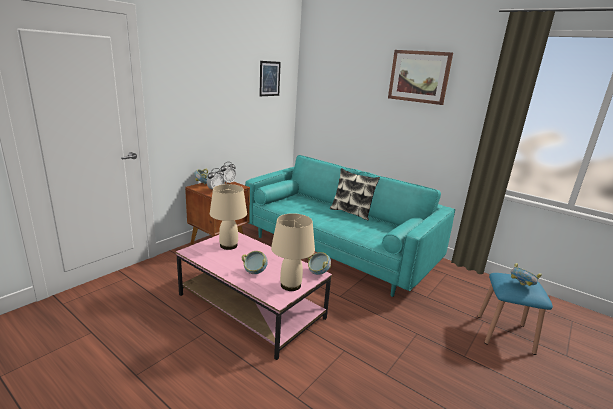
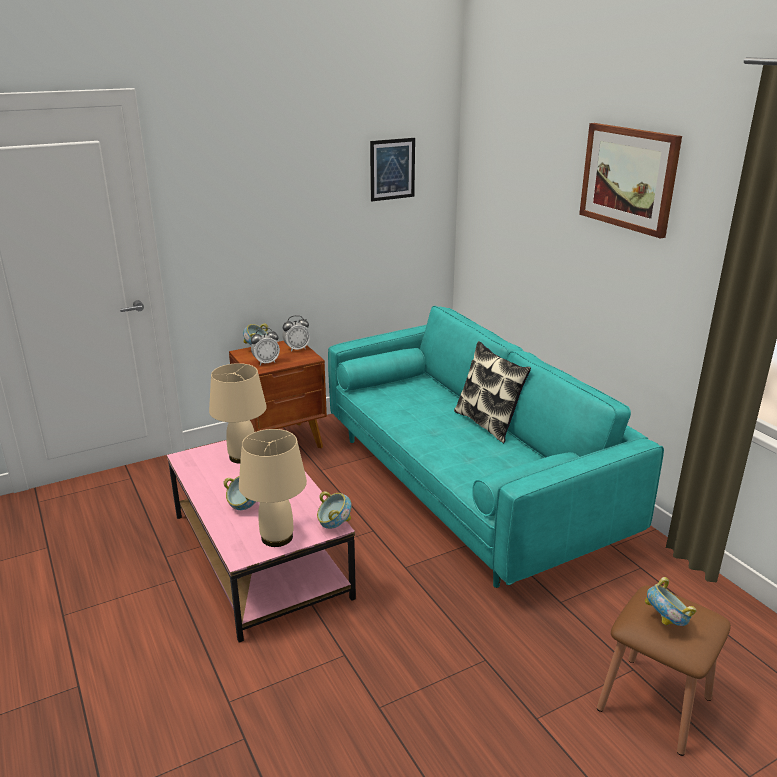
camera: 25 degrees right, 5 degrees up
blue stool [478,273,553,355] -> brown stool [597,585,731,756]

